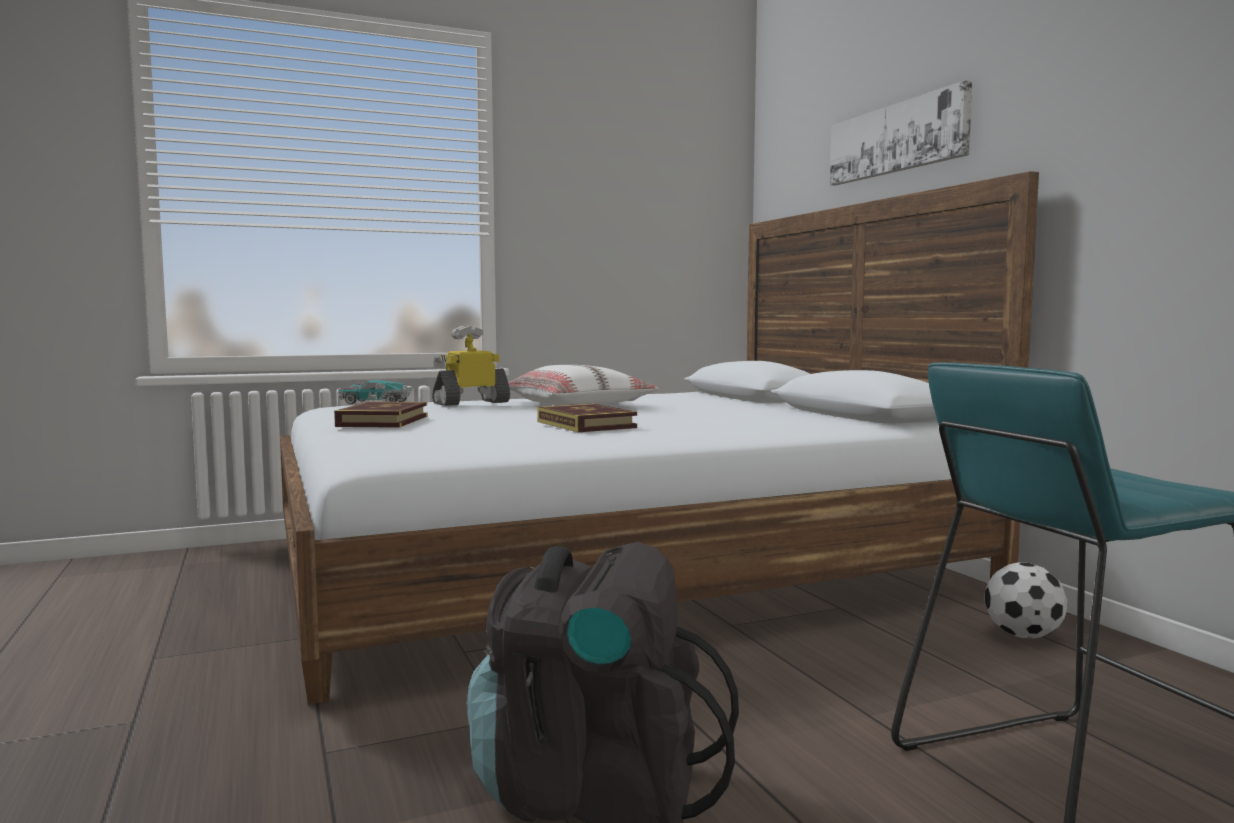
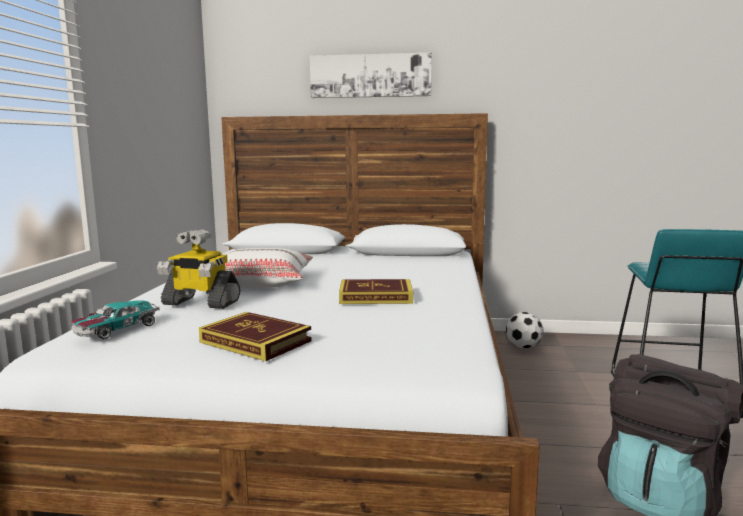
camera: 60 degrees left, 5 degrees up
toy robot [432,326,510,406] -> toy robot turned 75 degrees counterclockwise [157,229,240,309]

